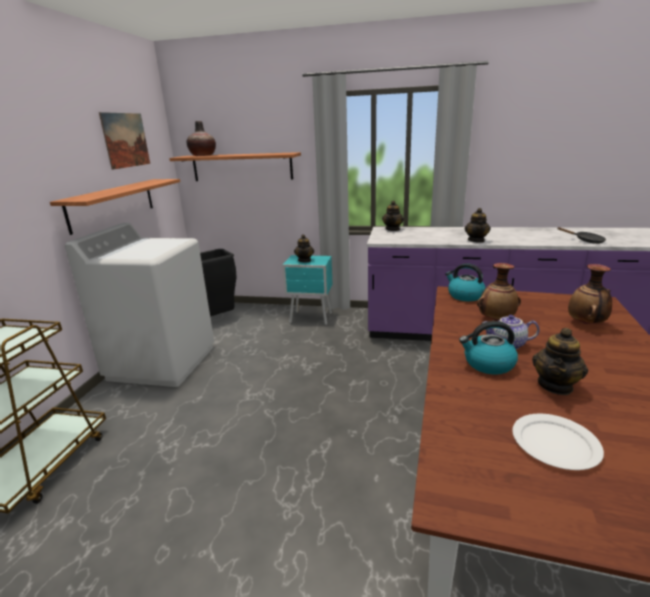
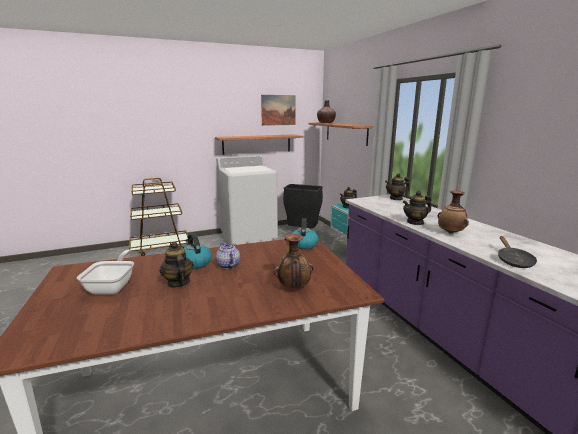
camera: 55 degrees right, 5 degrees down
vase [477,263,521,321] -> vase moved to [438,190,469,234]
white plate [512,414,604,470] -> frying pan [77,249,134,294]
teapot [532,328,588,395] -> teapot turned 60 degrees clockwise [159,242,194,288]

